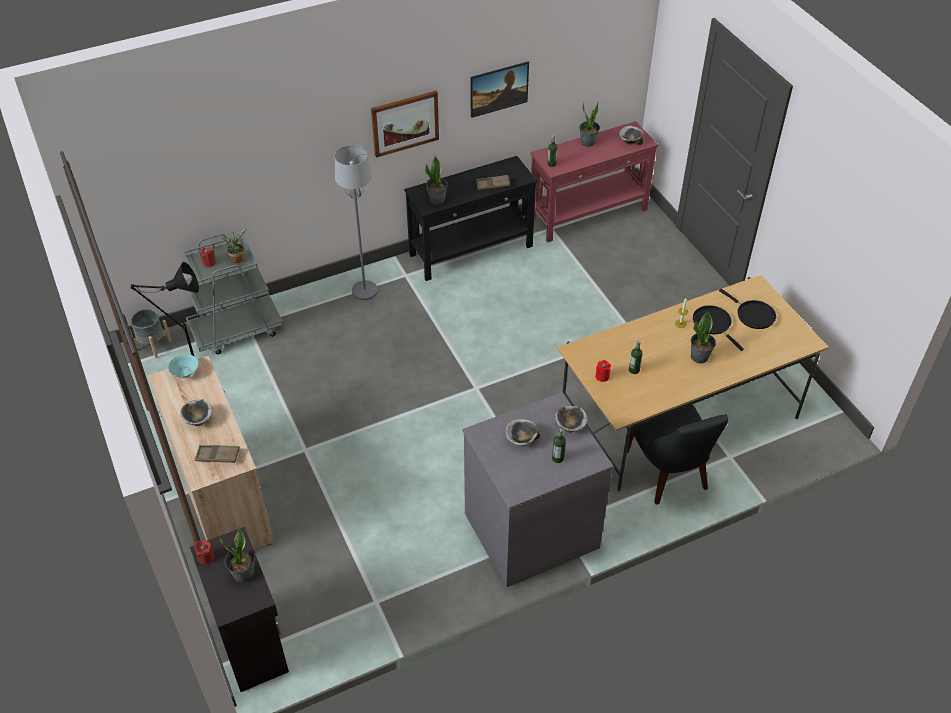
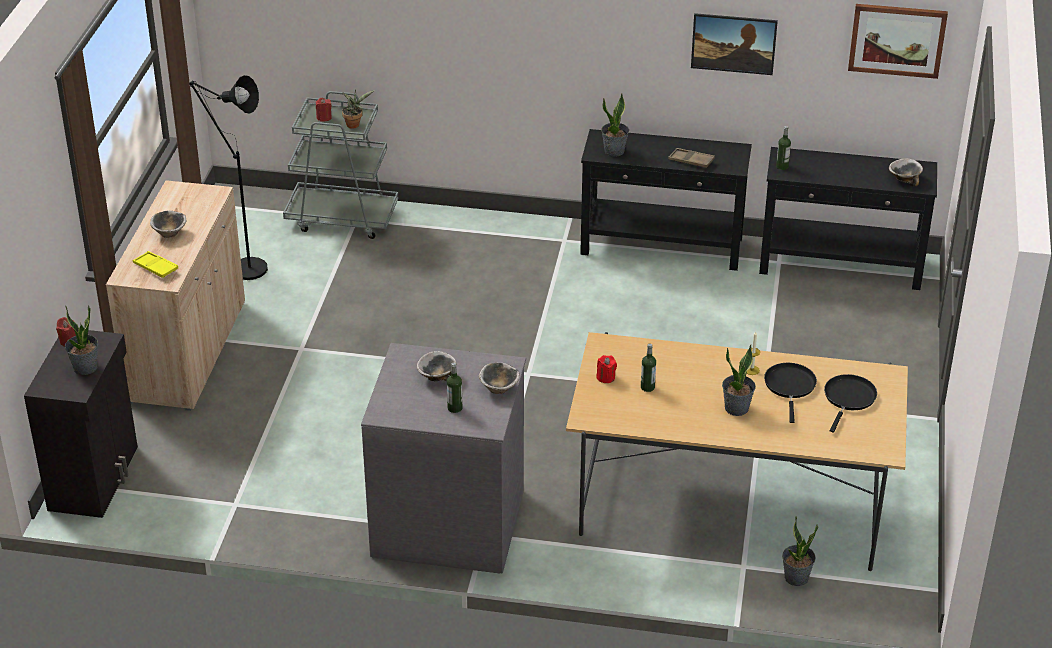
camera: 35 degrees right, 10 degrees down
grey planter [130,309,171,358] -> none
turquoise bowl [168,354,199,378] -> none
brown tray [195,445,240,463] -> yellow tray [133,251,178,278]
grey floor lamp [335,145,378,300] -> none
picture [371,91,439,158] -> picture moved to [848,4,948,79]
red console table [531,121,658,243] -> black console table [759,147,937,290]
potted plant [579,102,600,147] -> potted plant moved to [782,517,818,586]
black chair [627,404,728,505] -> none
black frying pan [719,289,776,329] -> black frying pan turned 150 degrees counterclockwise [824,374,877,433]

